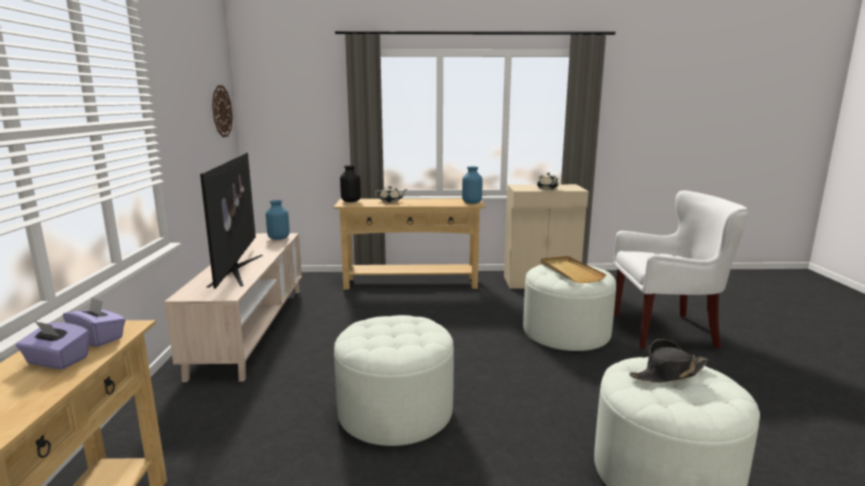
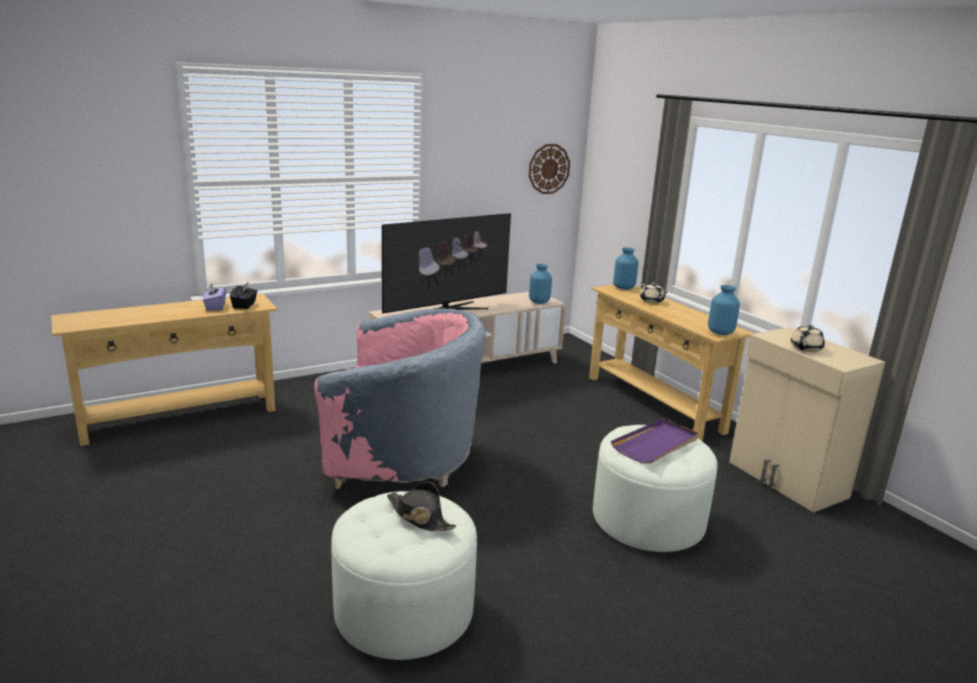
camera: 60 degrees right, 5 degrees up
purple tissue box [63,297,126,347] -> black tissue box [230,282,257,309]
white ottoman [334,315,454,446] -> pink armchair [314,309,486,489]
black vase [340,166,361,202] -> blue vase [613,247,639,290]
beige tray [541,256,606,283] -> purple tray [611,418,699,464]
white armchair [613,190,748,349] -> none

